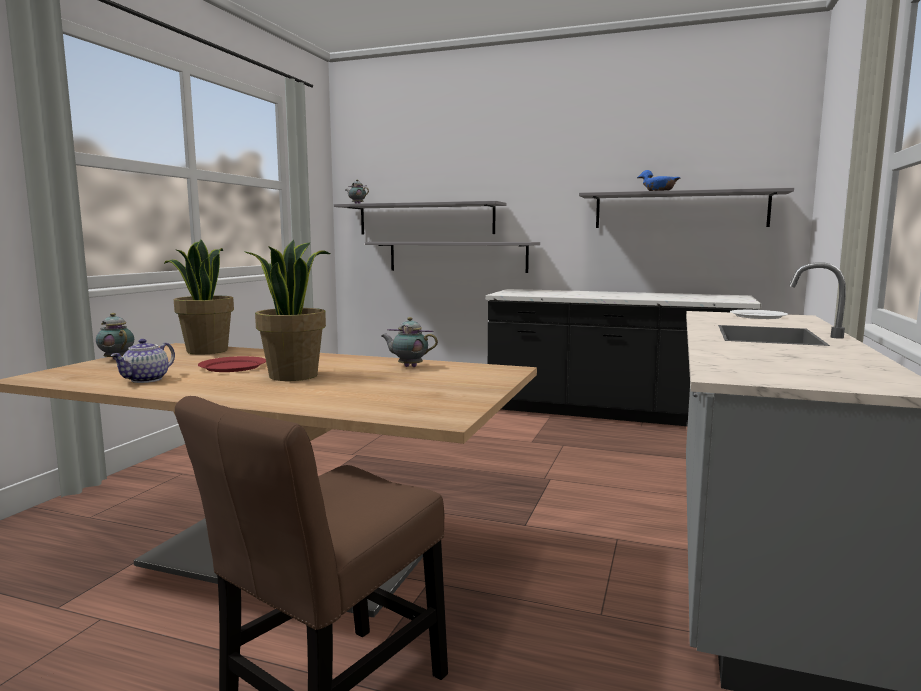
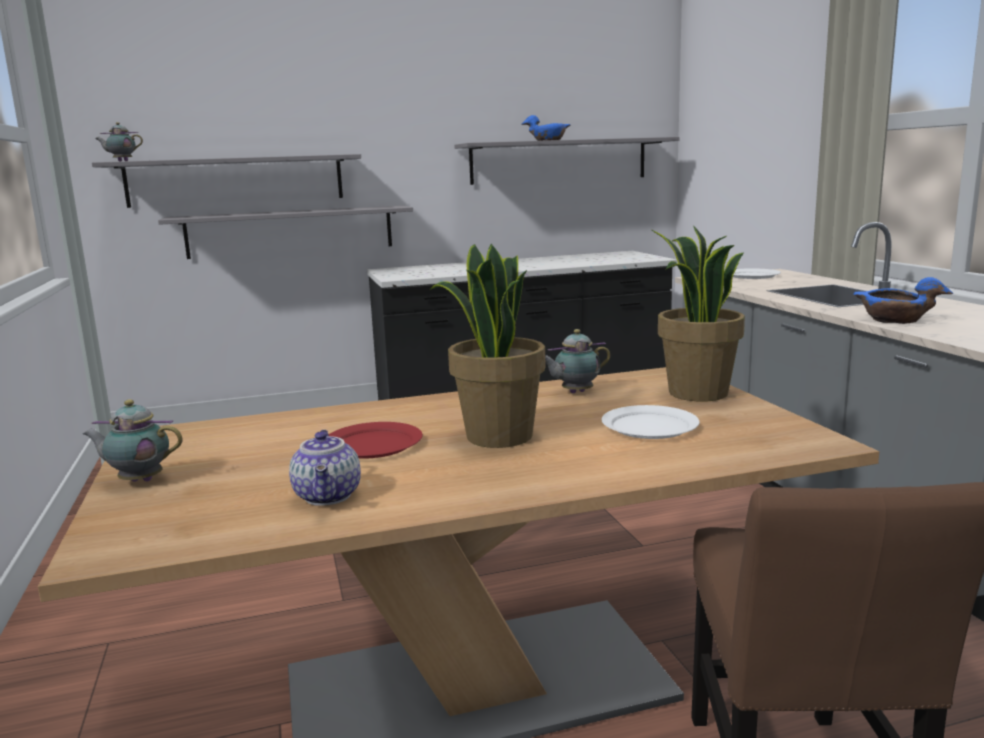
camera: 35 degrees left, 5 degrees up
potted plant [164,240,234,355] -> potted plant moved to [652,226,745,402]
none -> white plate [601,405,700,439]
none -> blue bowl [853,277,953,324]

